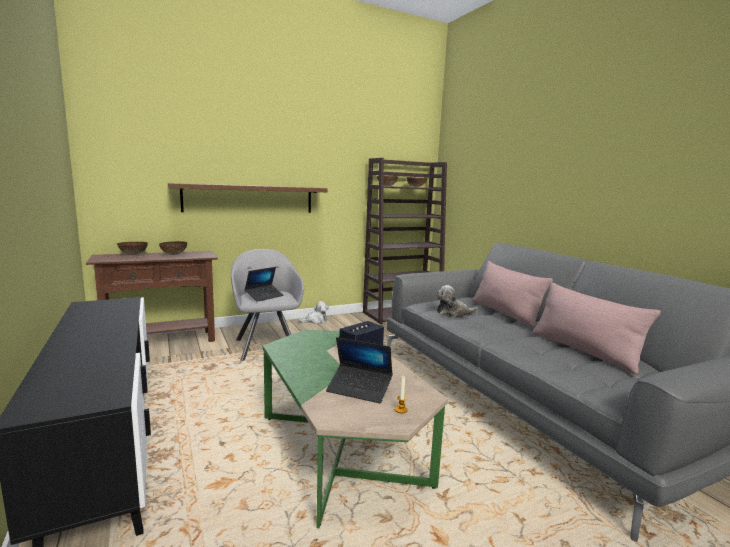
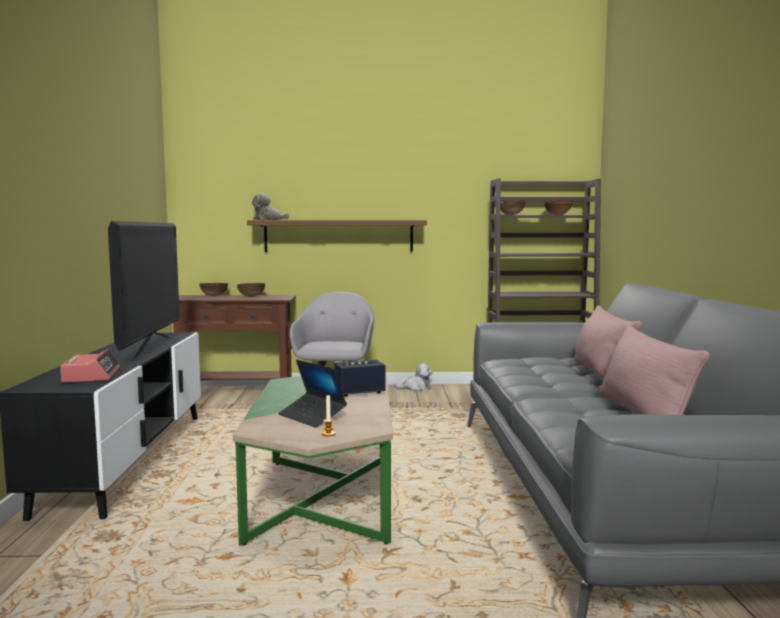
camera: 25 degrees right, 5 degrees down
laptop [245,267,284,302] -> none
plush toy [436,285,478,317] -> plush toy moved to [252,193,289,220]
none -> alarm clock [60,350,120,382]
none -> television [108,221,180,359]

